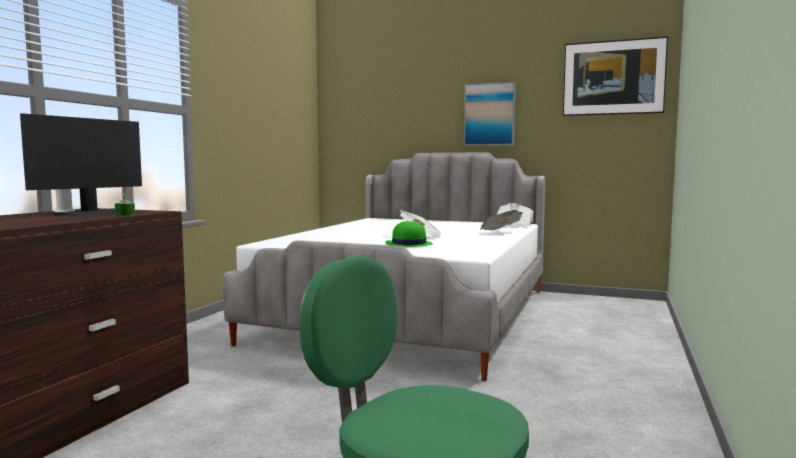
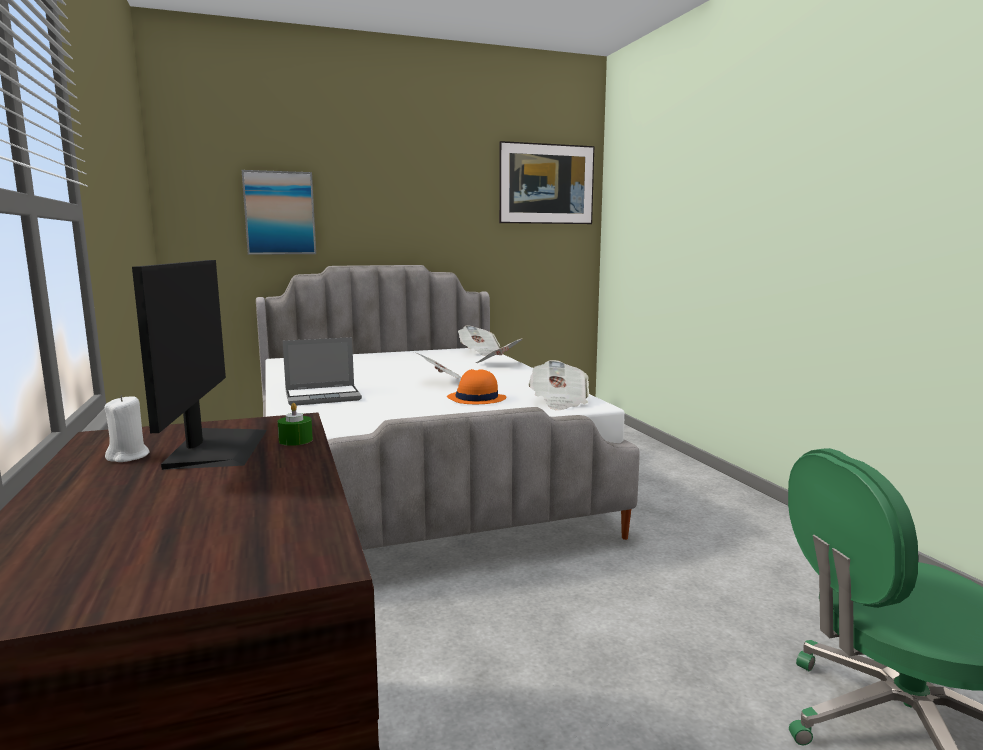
camera: 40 degrees left, 5 degrees up
green hat [385,221,433,247] -> orange hat [447,369,507,404]
picture [464,81,515,146] -> picture moved to [242,170,316,255]
none -> laptop [283,337,362,405]
none -> newspaper [528,360,589,410]

